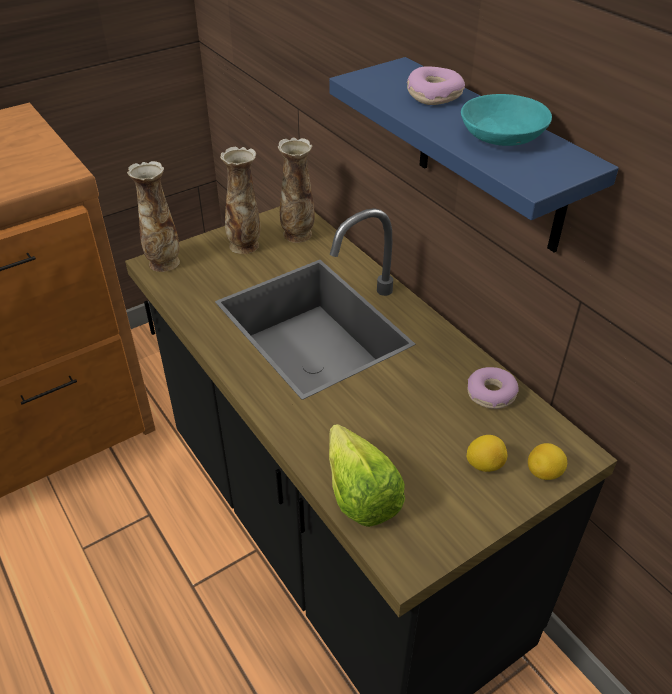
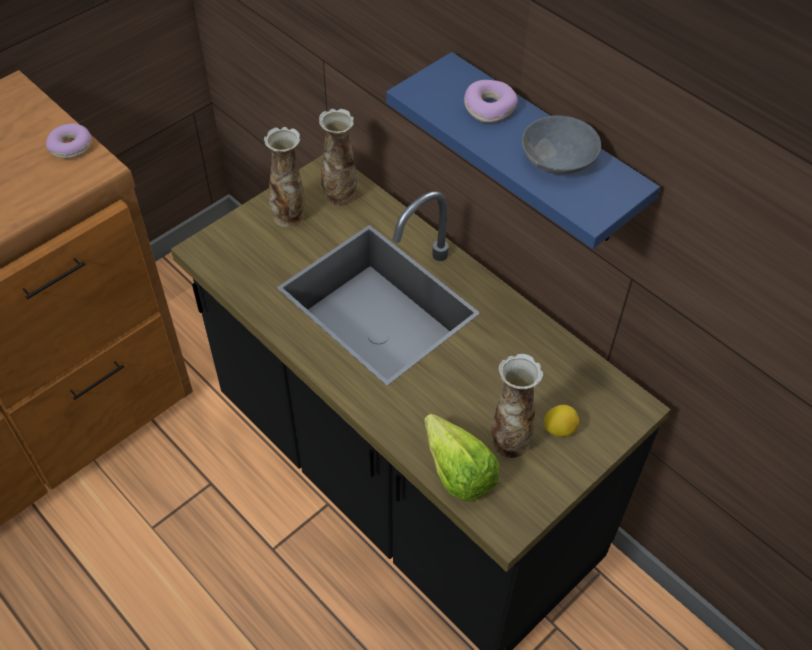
camera: 10 degrees left, 10 degrees up
vase [127,161,180,272] -> vase moved to [491,354,543,458]
turquoise bowl [461,94,552,146] -> grey bowl [522,116,601,174]
donut [468,367,519,409] -> donut moved to [46,123,91,159]
lemon [528,443,567,480] -> none

